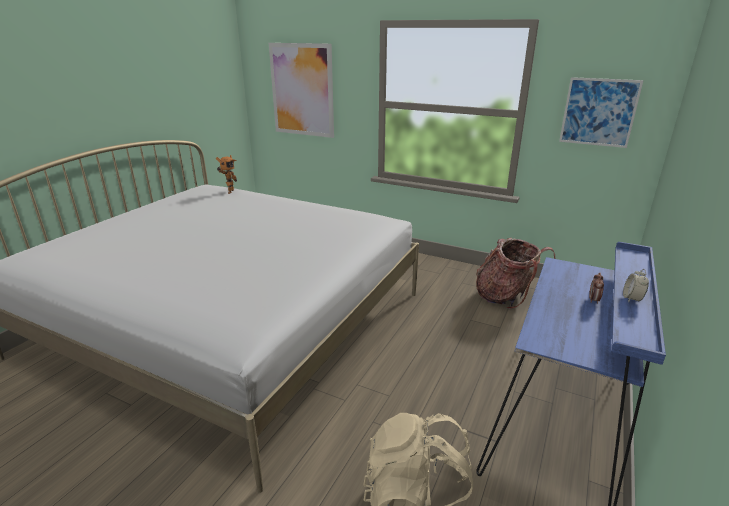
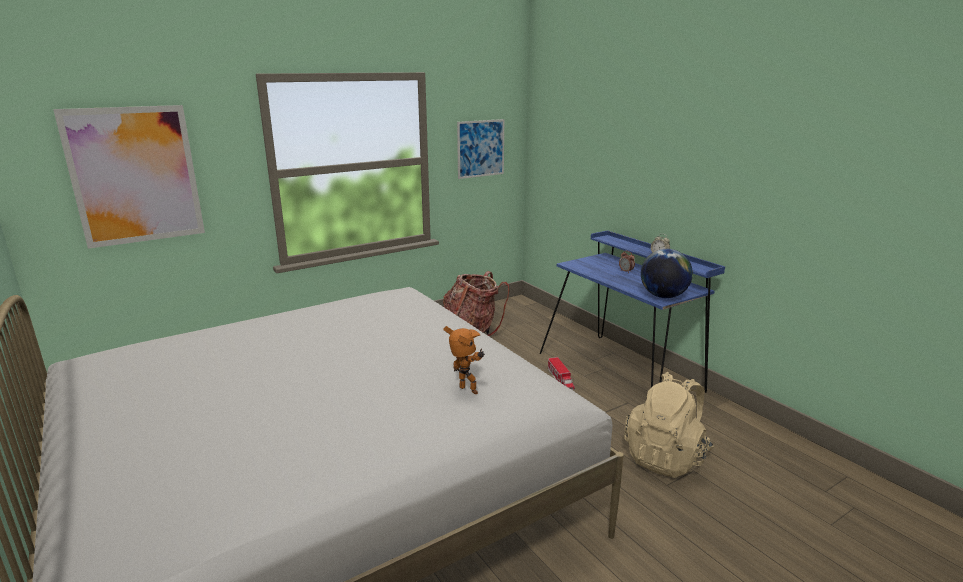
camera: 60 degrees left, 5 degrees down
toy robot [216,155,237,194] -> toy robot moved to [443,326,485,394]
none -> toy truck [548,357,575,390]
none -> globe [641,249,693,298]

